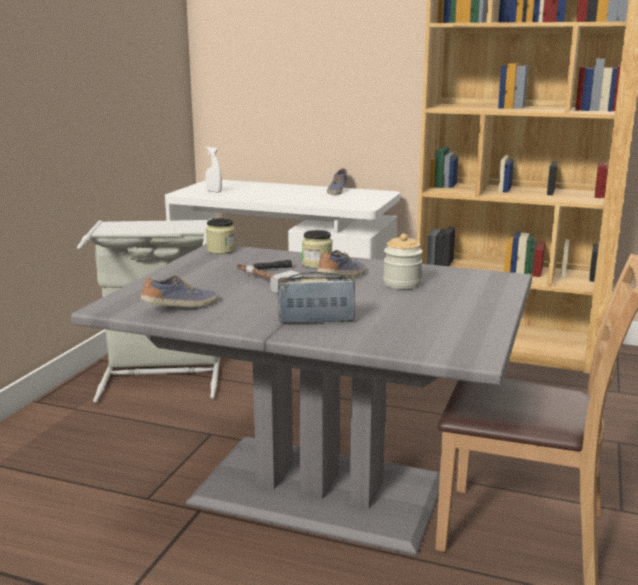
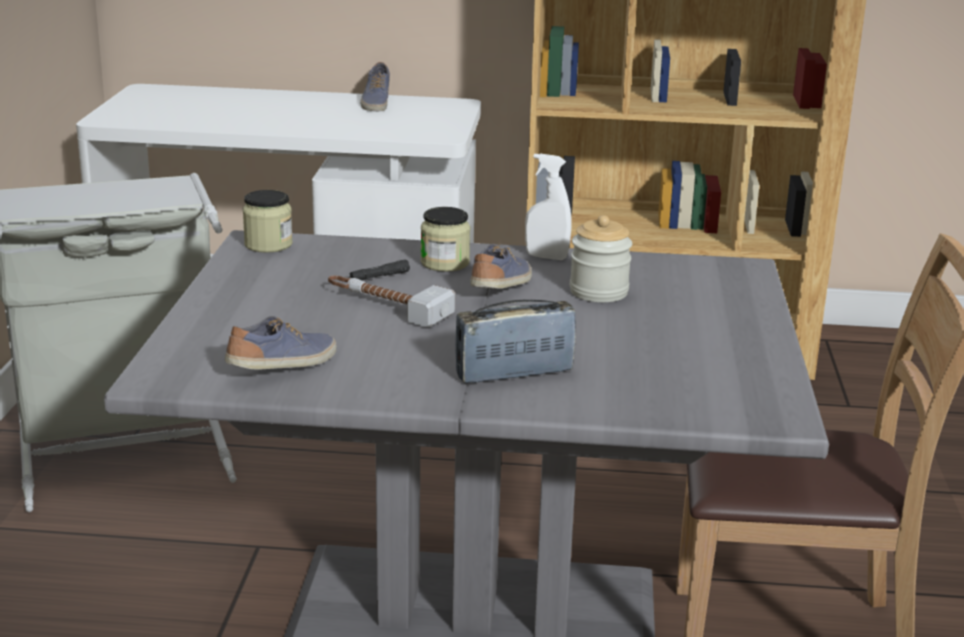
camera: 15 degrees left, 5 degrees up
white spray bottle [205,147,222,193] -> white spray bottle moved to [525,153,571,260]

